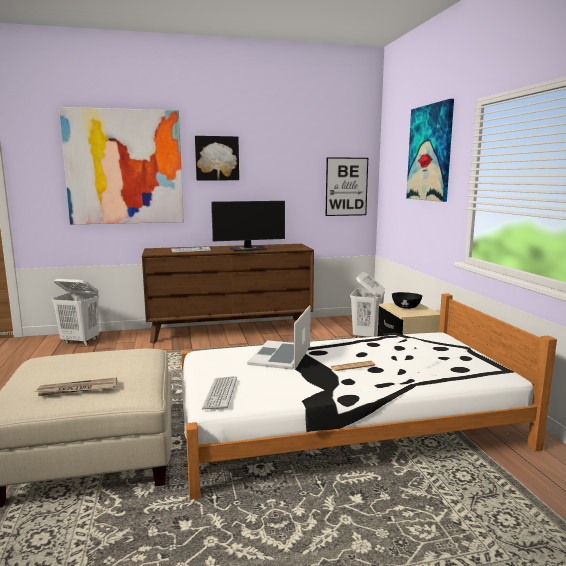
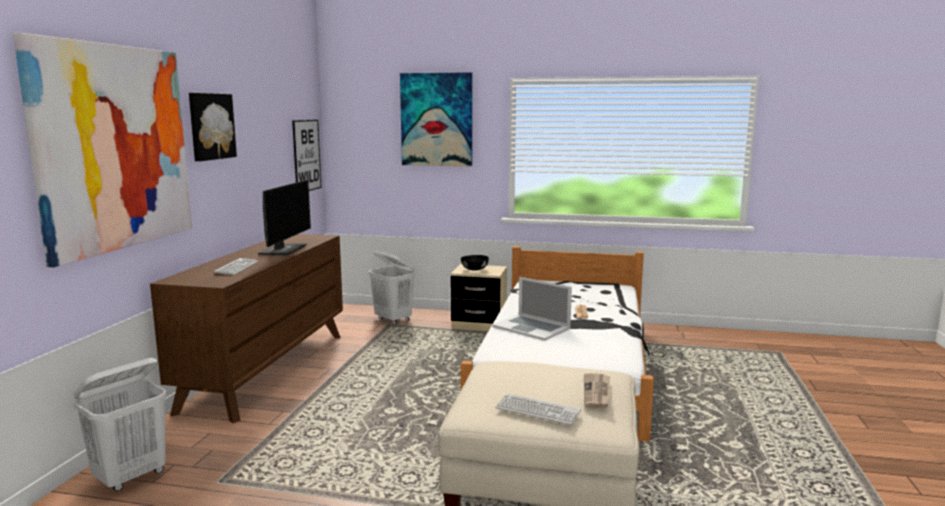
camera: 65 degrees left, 0 degrees up
keyboard [202,376,237,409] -> keyboard moved to [495,393,581,425]

